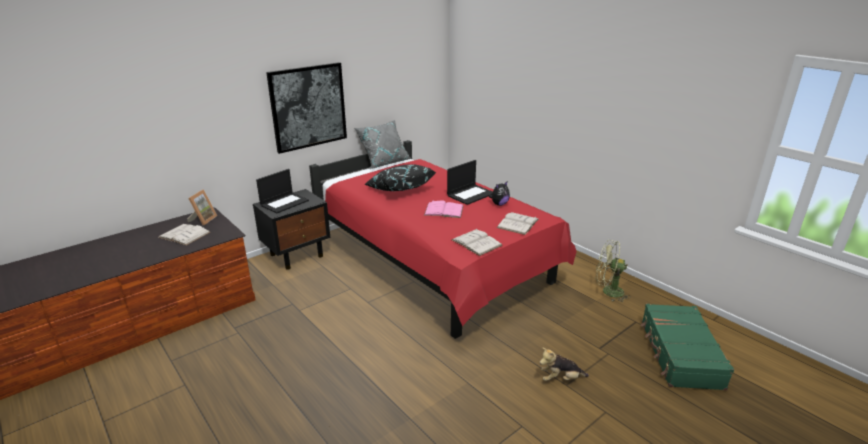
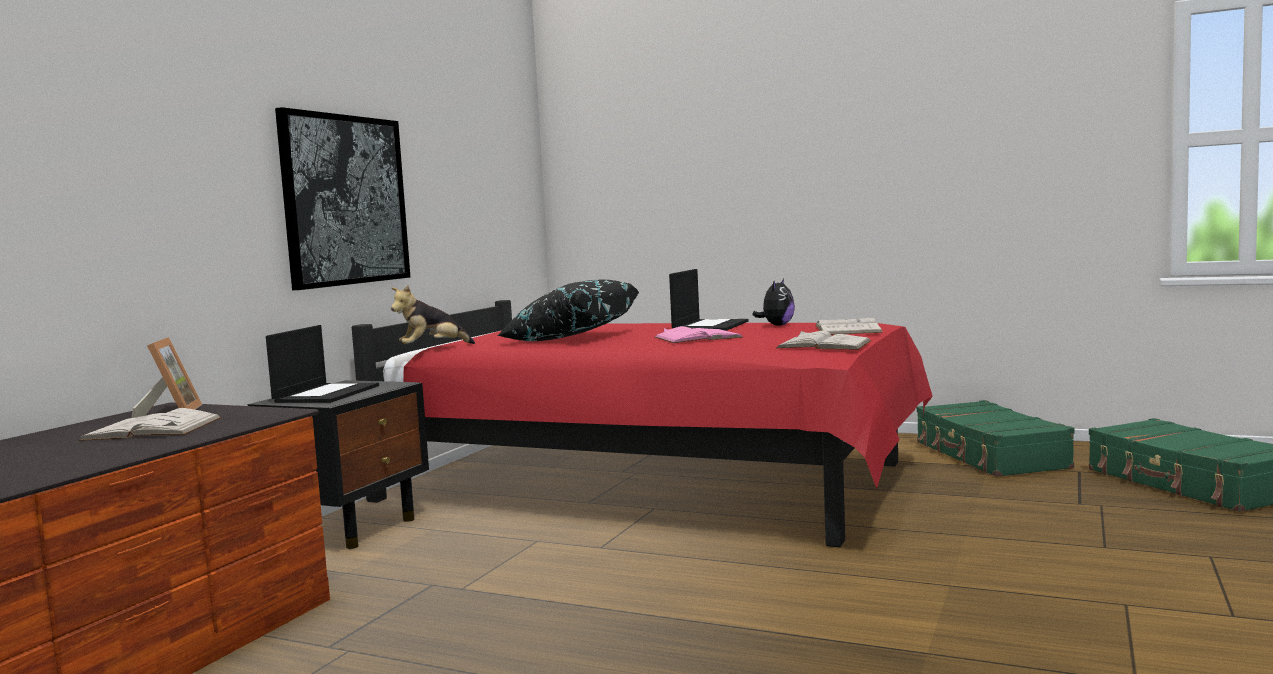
camera: 25 degrees left, 20 degrees down
grey pillow [354,120,412,169] -> none
plush toy [540,347,589,381] -> plush toy moved to [391,285,475,344]
green fan [595,240,631,302] -> green suitcase [917,400,1075,477]

